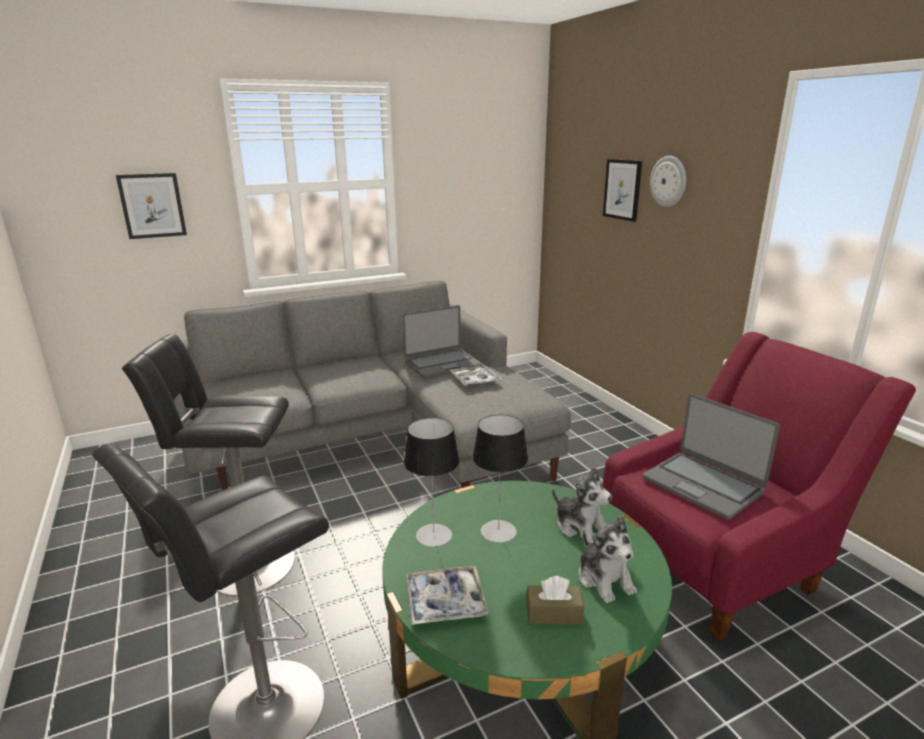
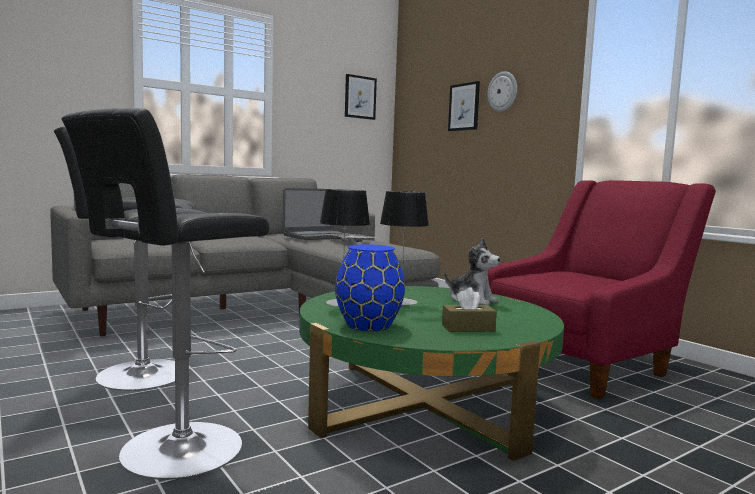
camera: 10 degrees left, 15 degrees down
picture [116,173,187,239] -> picture moved to [345,74,377,120]
tray [406,566,488,625] -> blue vase [335,244,405,331]
plush toy [578,516,637,603] -> none
laptop [643,393,780,520] -> none

